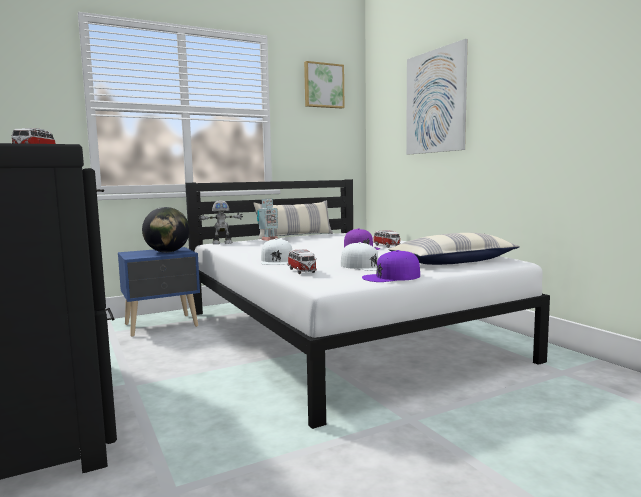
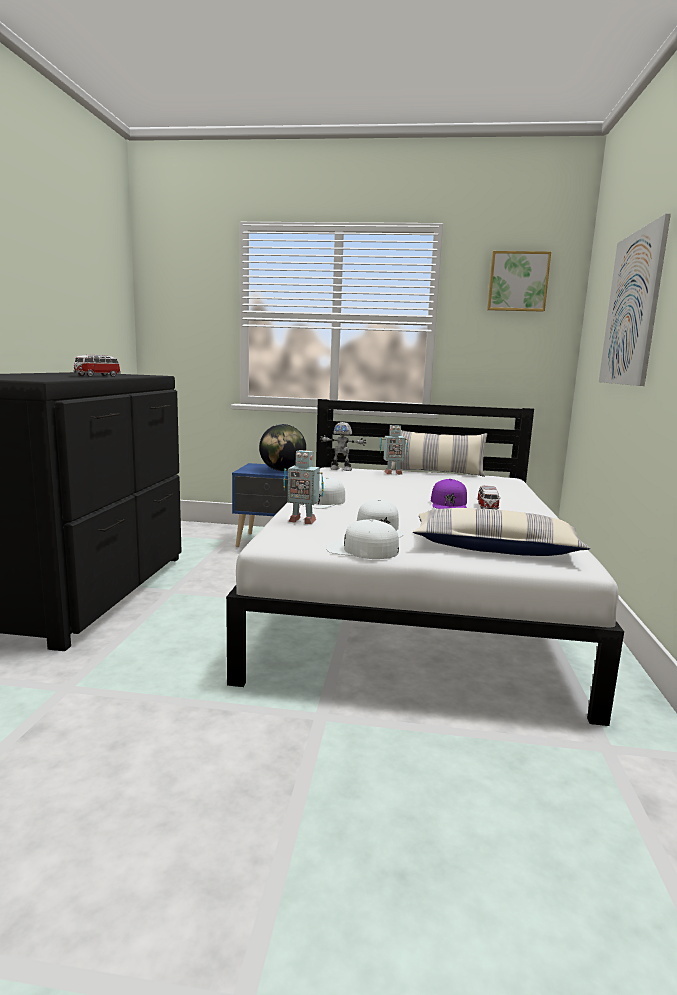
camera: 35 degrees right, 5 degrees up
toy car [287,249,317,274] -> toy robot [283,450,324,524]
purple cap [362,250,420,282] -> white cap [326,519,399,559]

